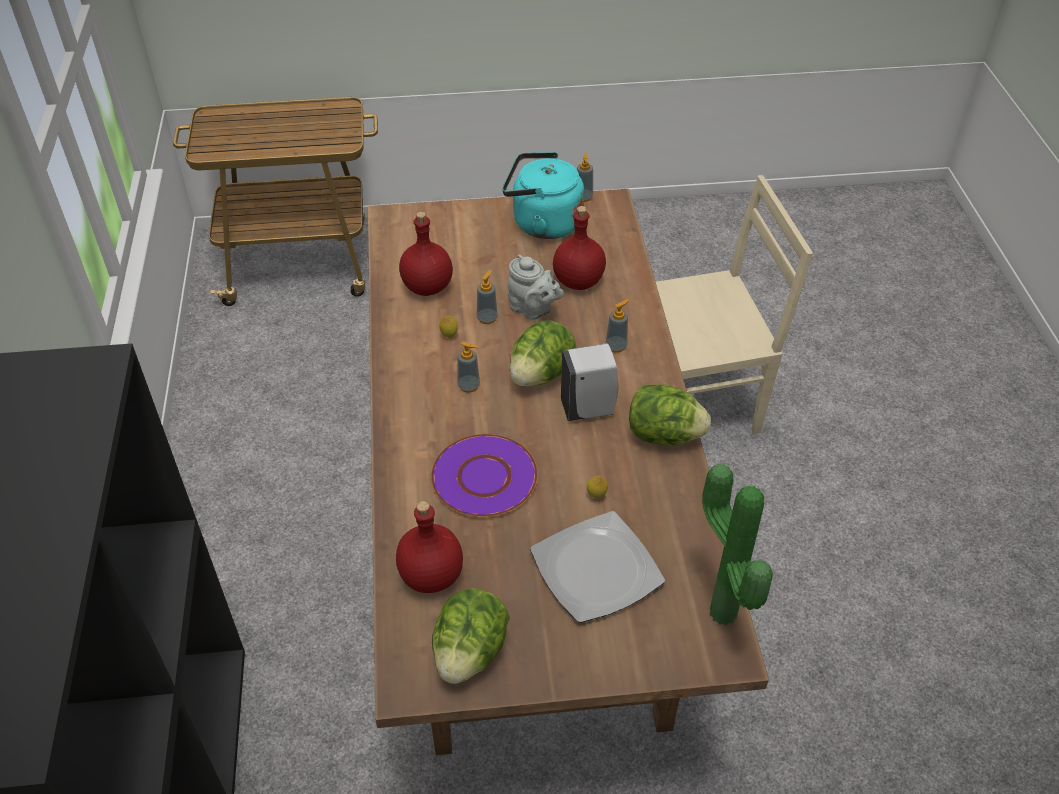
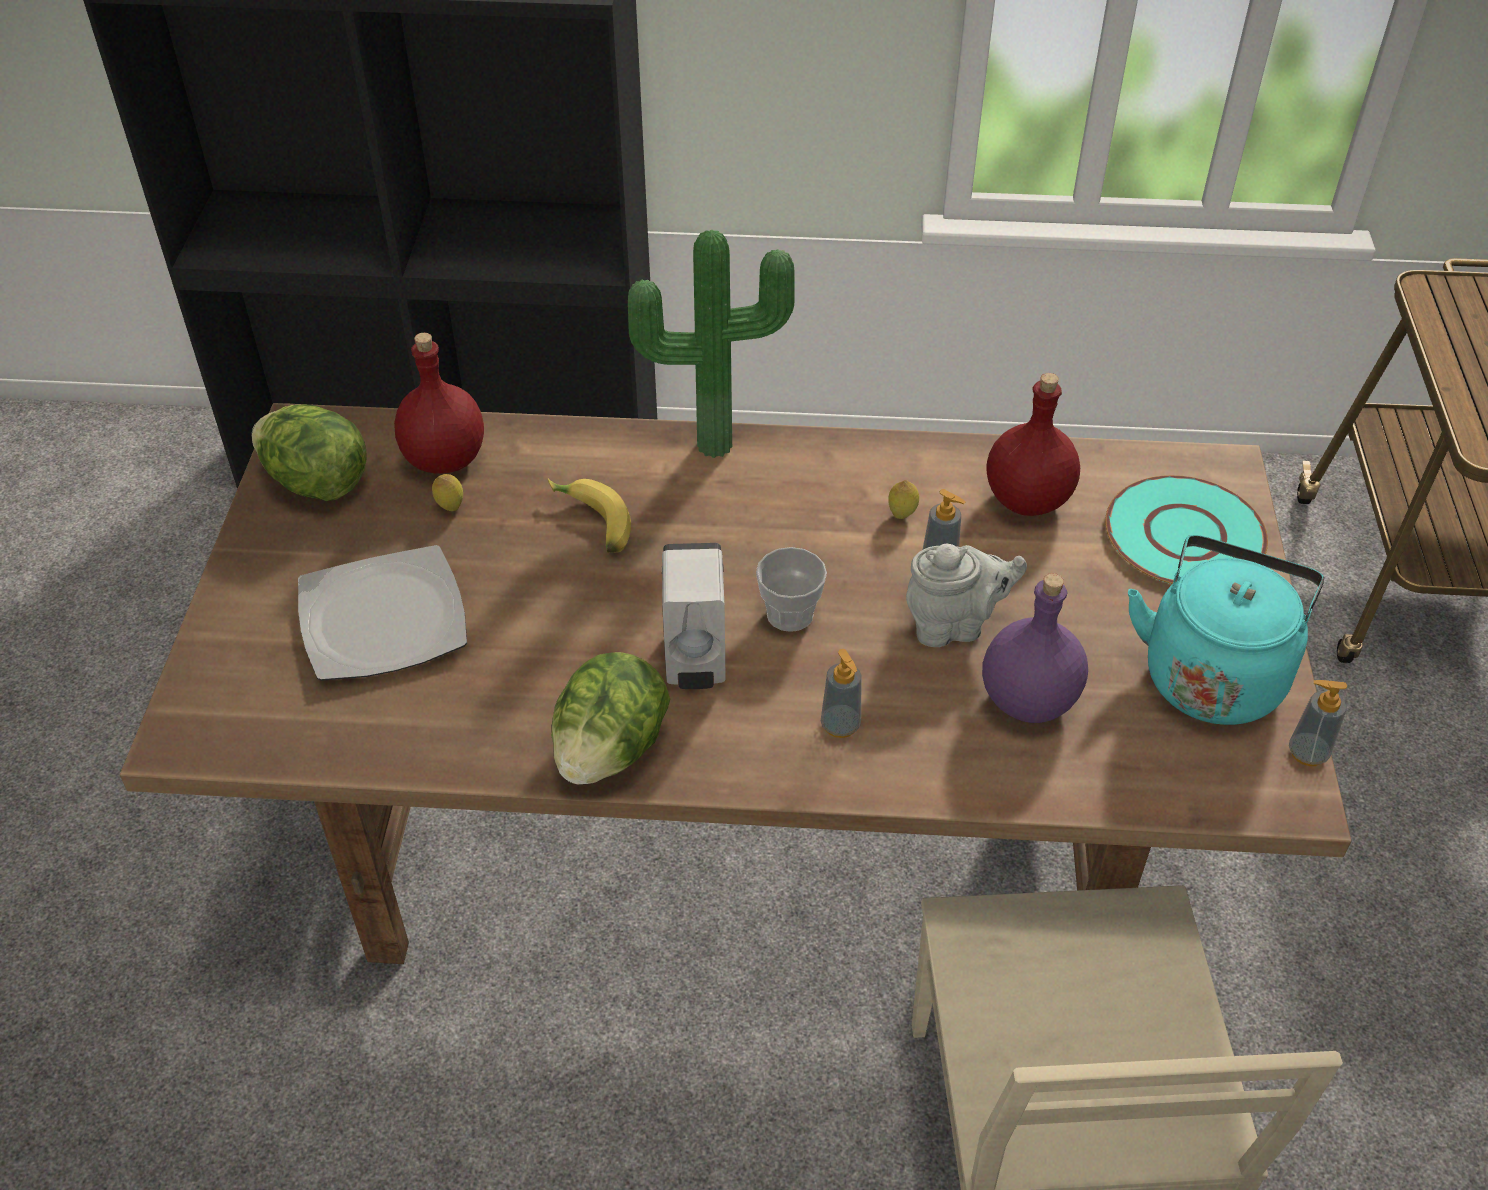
camera: 100 degrees right, 0 degrees up
purple plate [431,434,538,517] -> banana [548,479,631,553]
soap dispenser [457,341,480,393] -> none
grey teapot [508,254,564,320] -> grey teapot turned 150 degrees counterclockwise [906,544,1027,647]
lettuce [510,320,577,387] -> cup [756,547,827,632]
red bottle [553,206,606,290] -> purple bottle [982,573,1088,723]
lemon [587,476,608,498] -> lemon moved to [432,474,463,511]
potted plant [702,464,773,625] -> potted plant moved to [628,230,795,458]
none -> turquoise plate [1105,475,1268,584]

